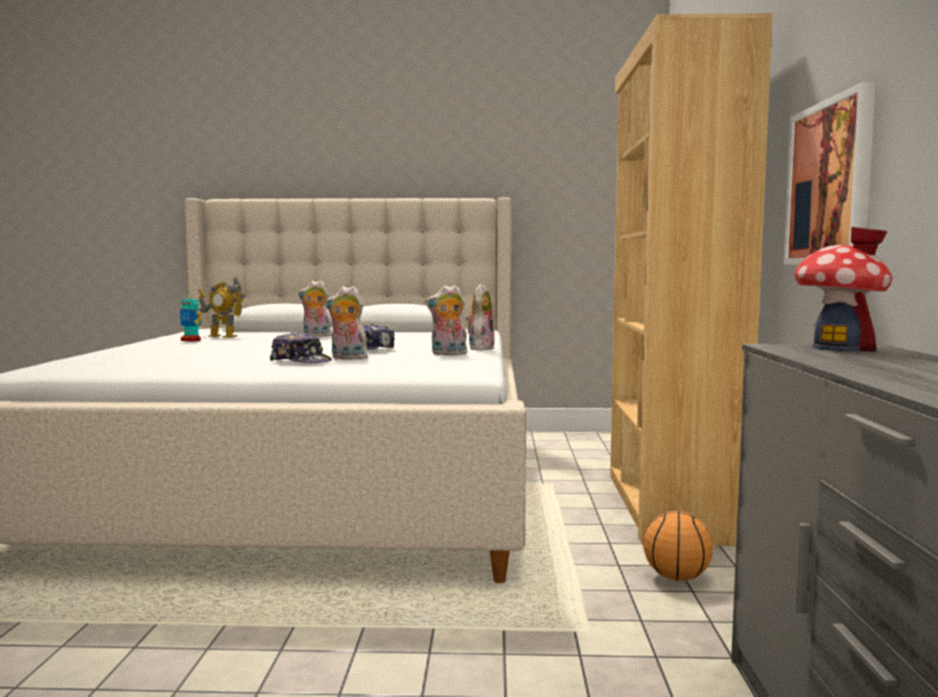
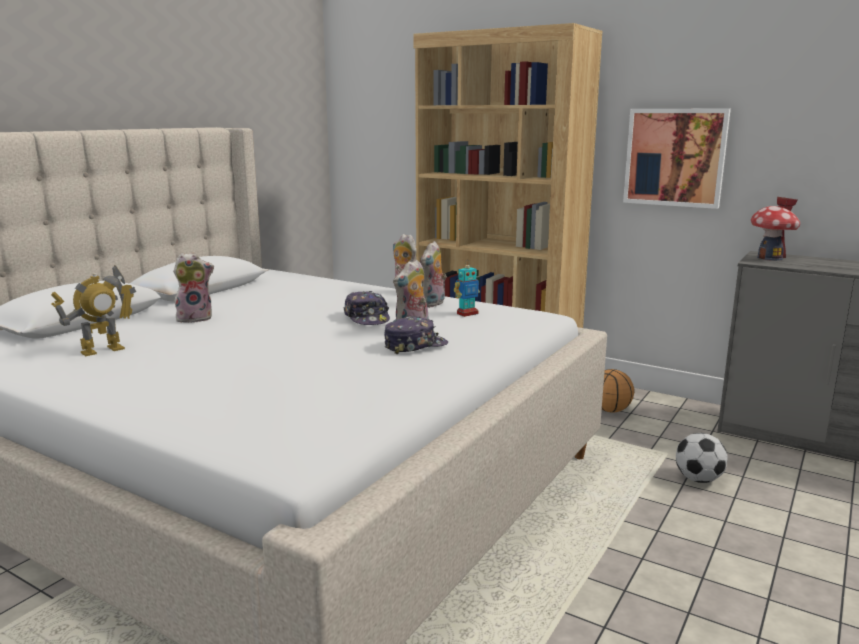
camera: 60 degrees left, 10 degrees up
toy robot [180,291,203,342] -> toy robot moved to [454,260,480,317]
plush toy [298,280,332,337] -> plush toy turned 150 degrees counterclockwise [173,252,214,324]
none -> football [676,433,728,483]

